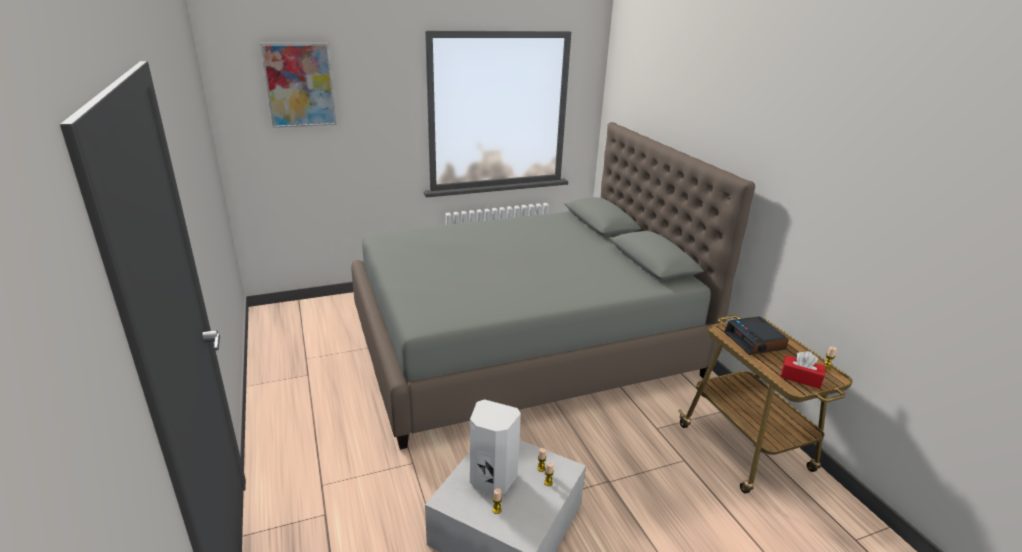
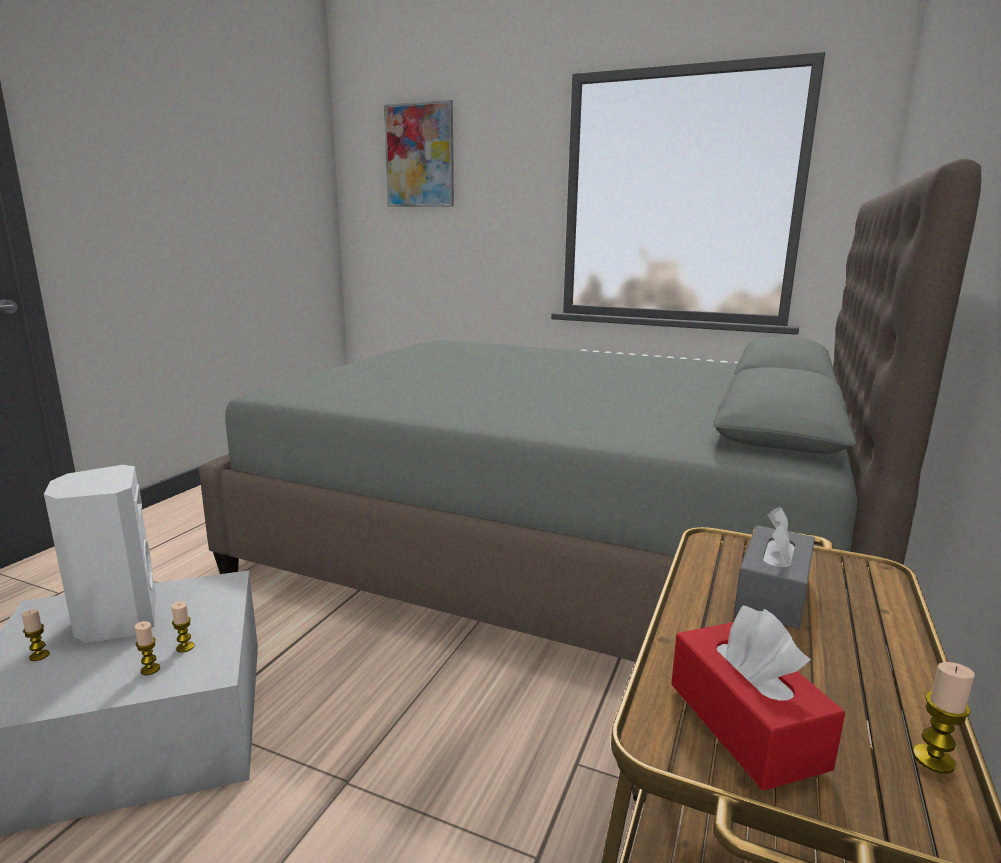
camera: 45 degrees right, 10 degrees down
alarm clock [724,316,789,355] -> grey tissue box [734,507,815,629]

